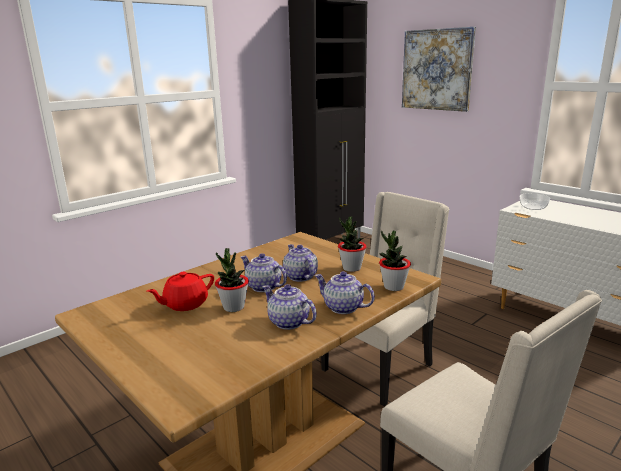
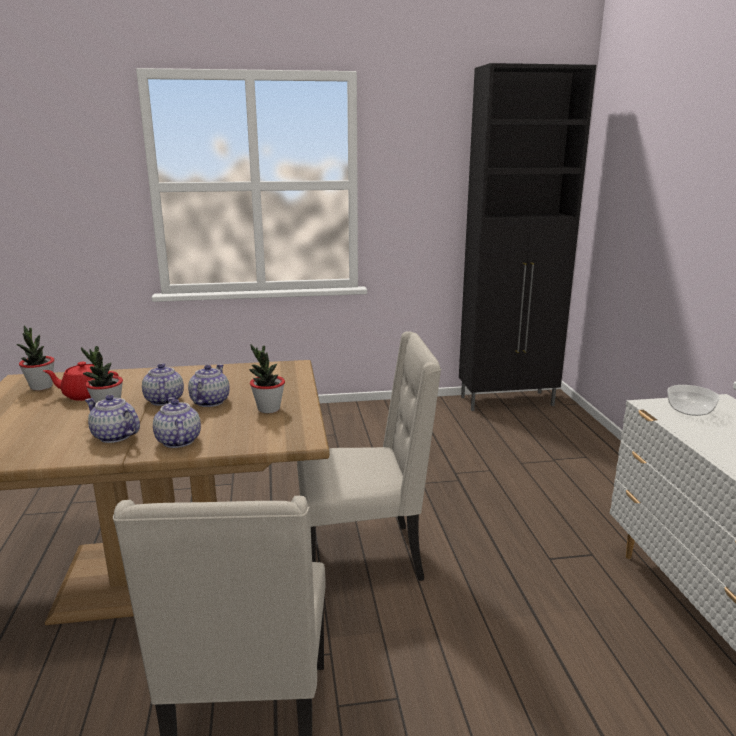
camera: 35 degrees right, 0 degrees up
teapot [262,284,317,330] -> teapot turned 45 degrees counterclockwise [85,395,140,443]
potted plant [379,231,411,291] -> potted plant moved to [16,325,54,391]
picture [402,27,476,112] -> none

